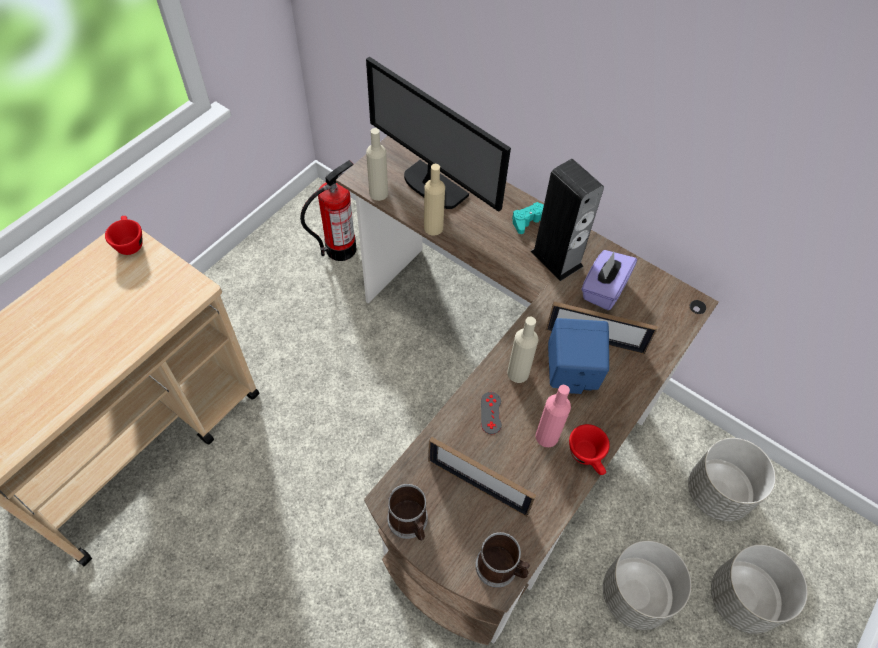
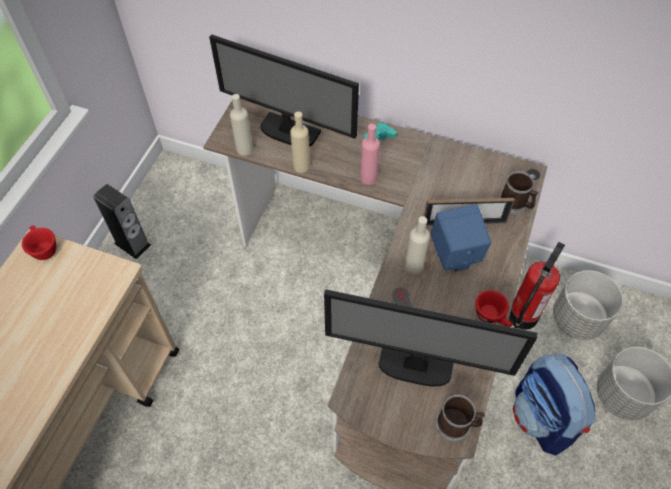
camera: 15 degrees left, 0 degrees up
fire extinguisher [300,160,357,261] -> fire extinguisher moved to [509,242,565,330]
mug [387,484,428,541] -> mug moved to [499,171,538,214]
picture frame [428,437,536,517] -> monitor [324,289,538,386]
speaker [530,159,604,281] -> speaker moved to [93,184,151,259]
pink bottle [536,385,571,447] -> pink bottle moved to [360,124,380,185]
purple tissue box [581,250,637,310] -> none
grey planter [603,540,691,630] -> backpack [513,354,595,455]

